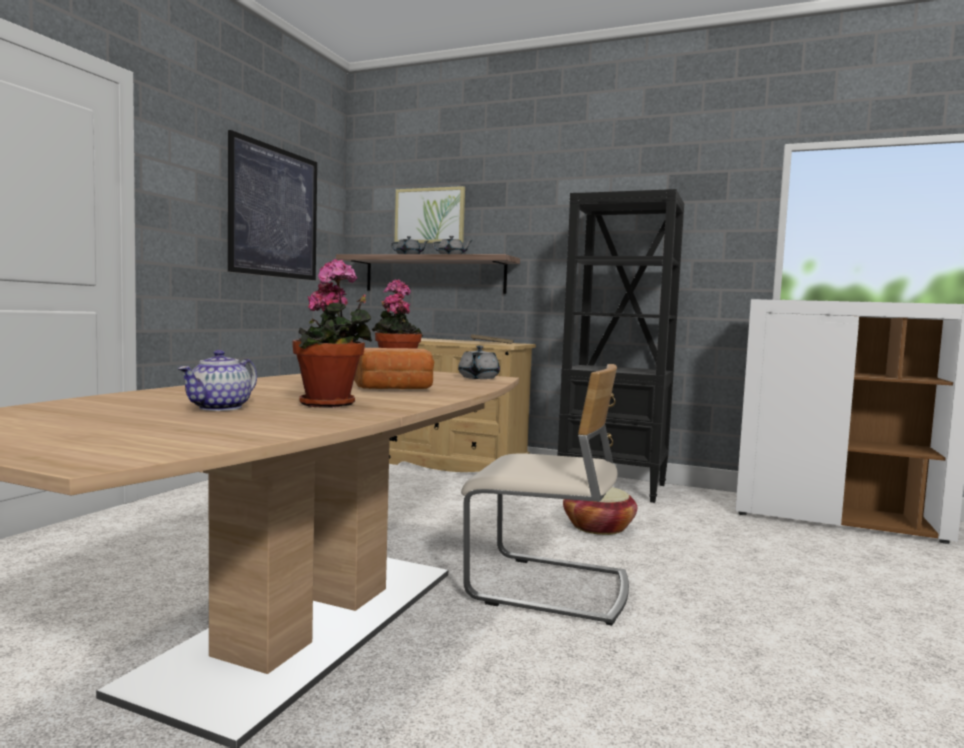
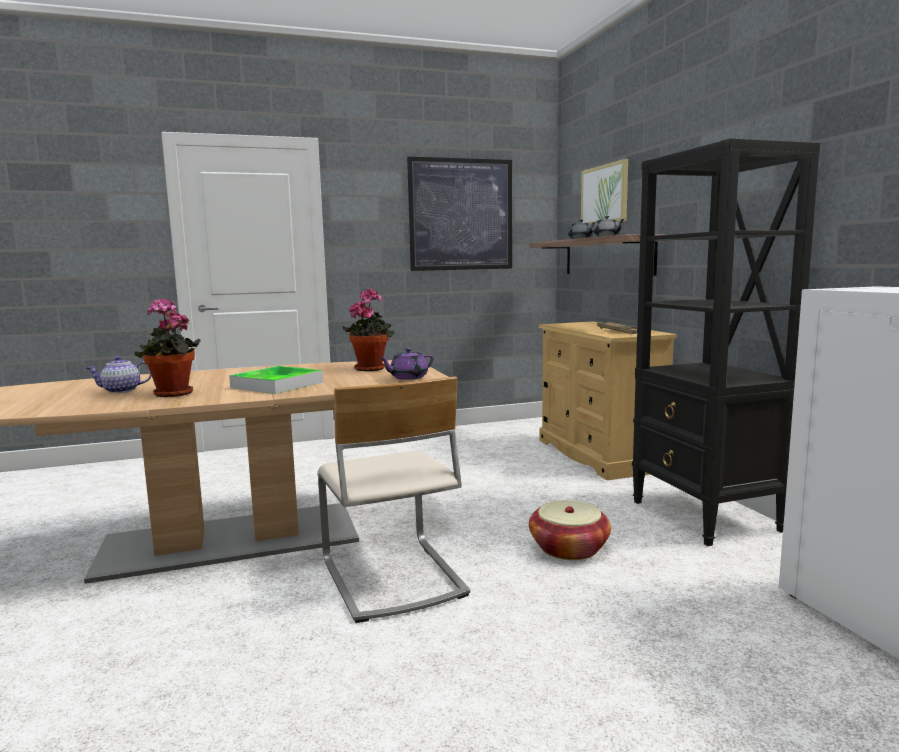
camera: 50 degrees right, 5 degrees up
bread [354,348,434,389] -> tray [229,366,323,394]
grey teapot [458,345,500,379] -> purple teapot [379,348,434,380]

